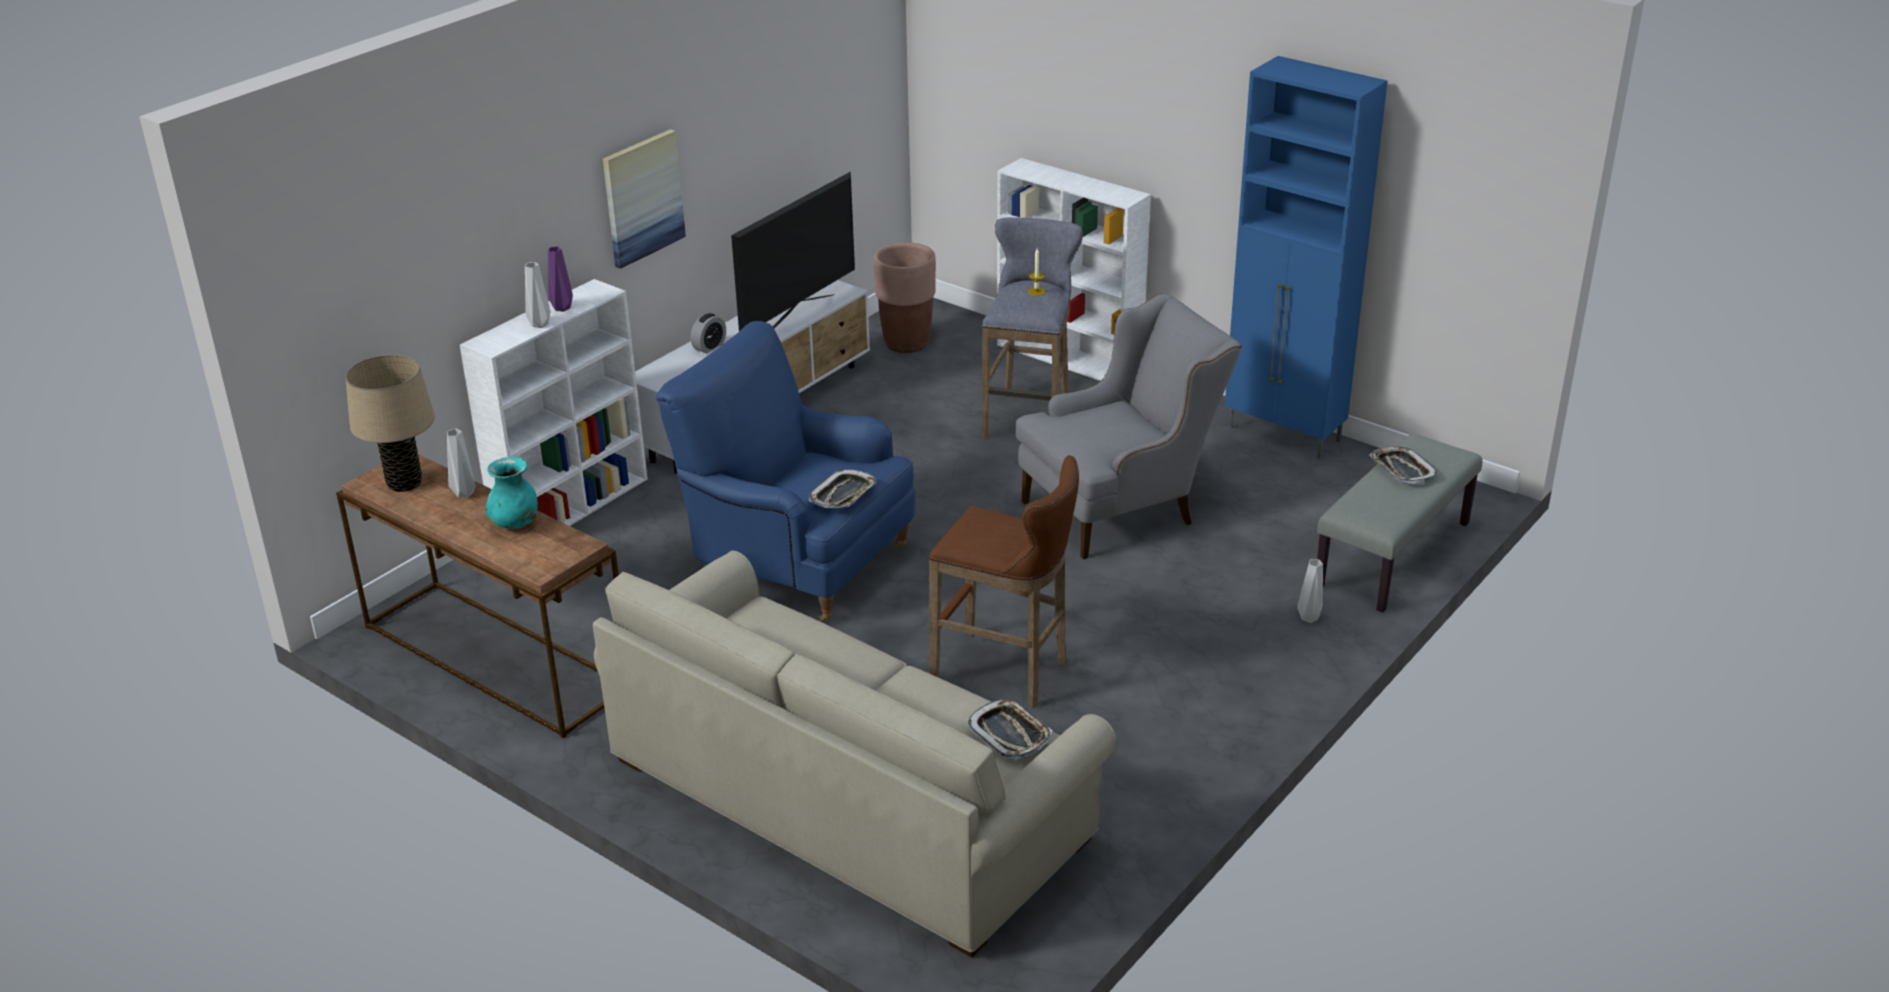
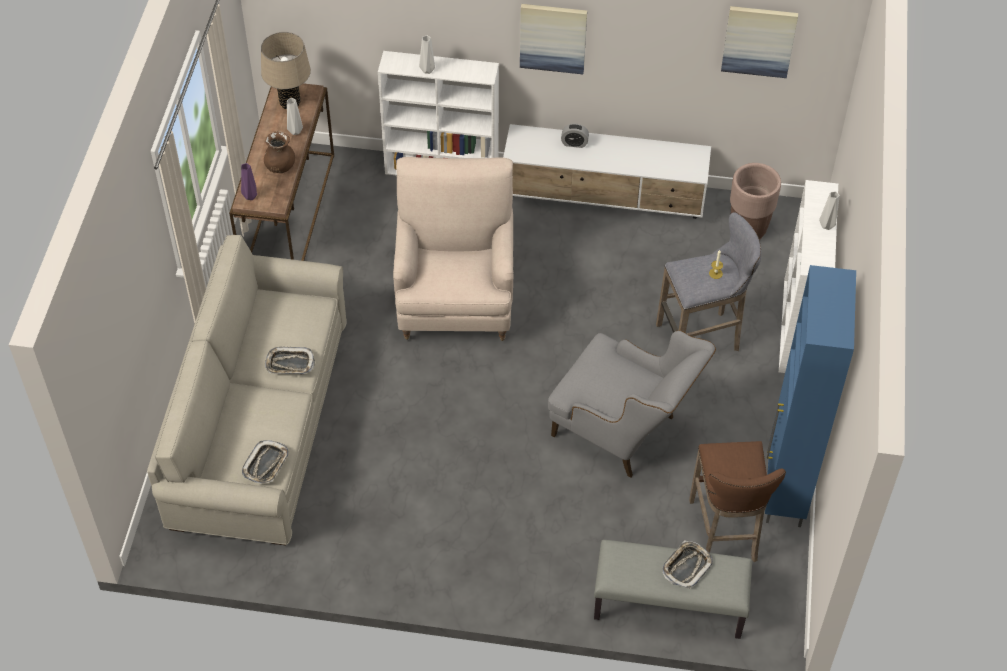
camera: 60 degrees right, 20 degrees up
turquoise vase [485,457,538,528] -> brown vase [264,131,295,173]
purple vase [548,246,573,312] -> purple vase moved to [241,163,257,200]
blue armchair [656,321,916,623] -> beige armchair [393,157,514,341]
television [731,171,855,331] -> none
tray [809,469,877,508] -> tray moved to [265,347,315,374]
brown stool [929,455,1079,708] -> brown stool moved to [689,441,786,562]
grey vase [1297,559,1323,623] -> grey vase moved to [819,191,840,230]
none -> picture [721,6,798,78]

